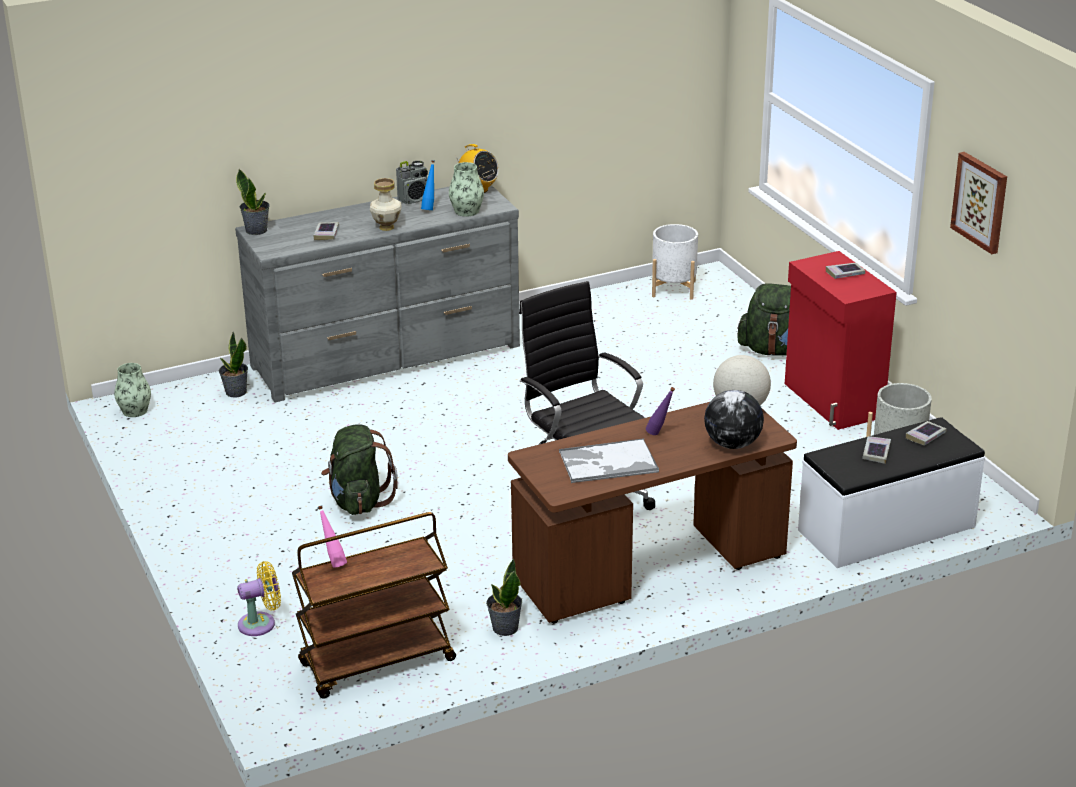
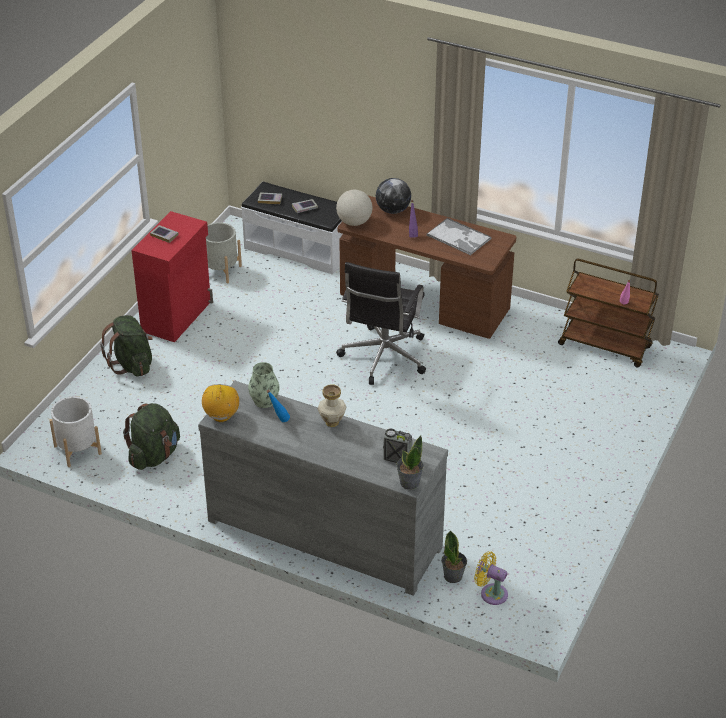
camera: 130 degrees left, 10 degrees up
vase [114,363,151,417] -> none
yellow fan [237,561,281,636] -> yellow fan moved to [474,552,508,605]
book [313,222,339,240] -> none
green backpack [321,424,398,515] -> green backpack moved to [123,403,180,470]
radio [396,161,428,204] -> radio moved to [383,429,412,463]
potted plant [486,558,522,636] -> none
picture [950,152,1007,254] -> none

